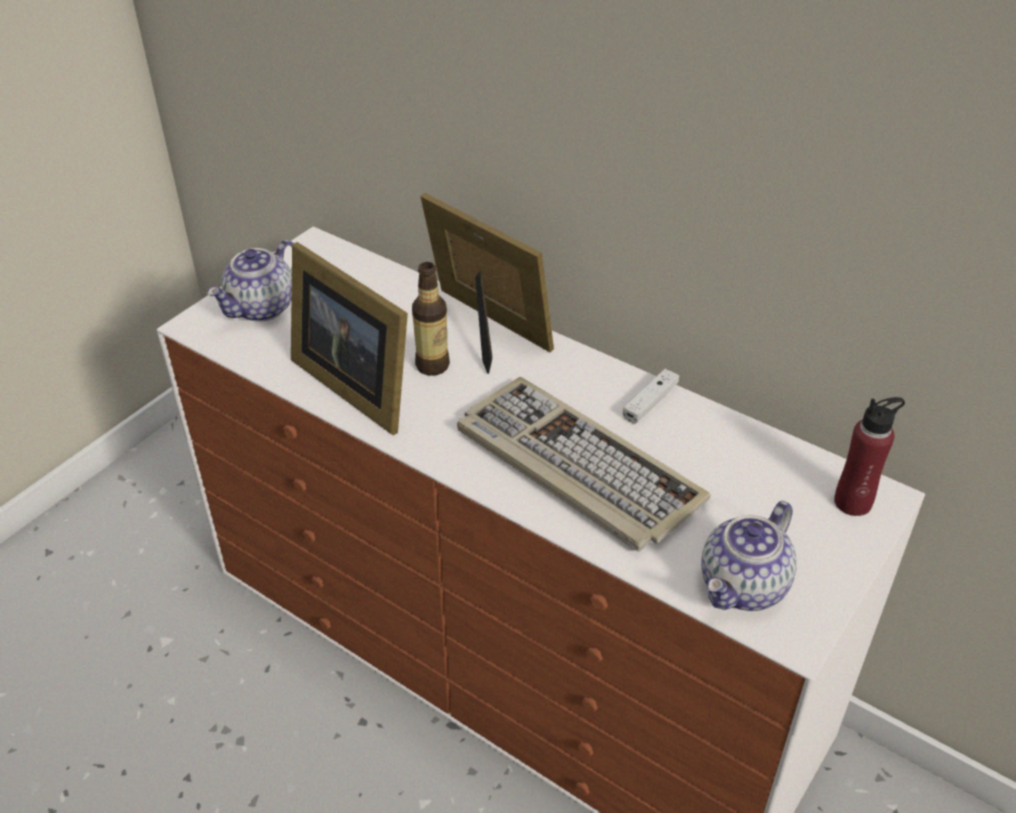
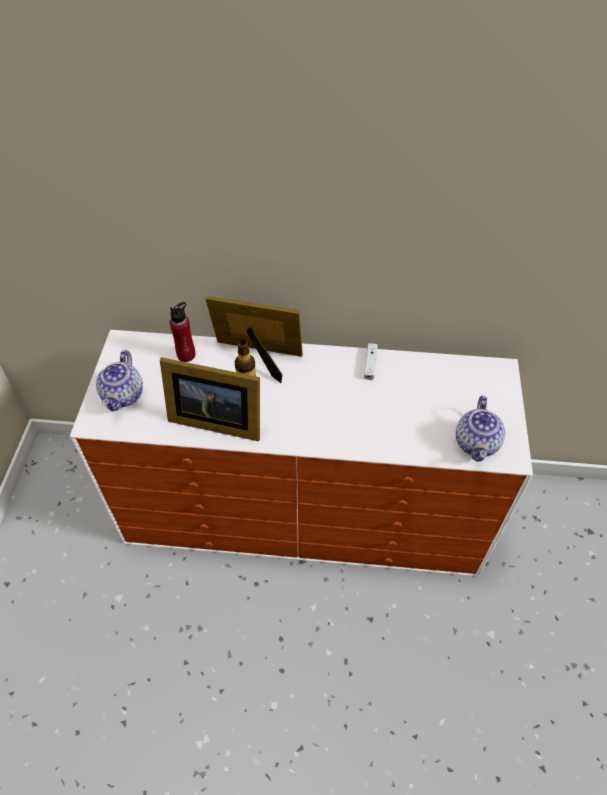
camera: 30 degrees left, 10 degrees up
keyboard [457,377,710,551] -> none
red bottle [834,397,905,516] -> red bottle moved to [170,302,196,362]

